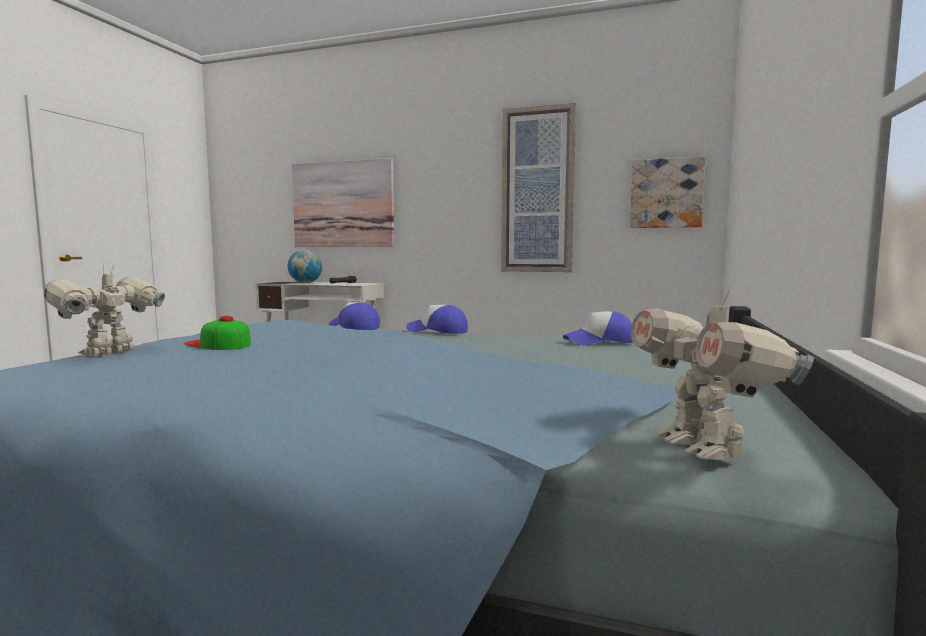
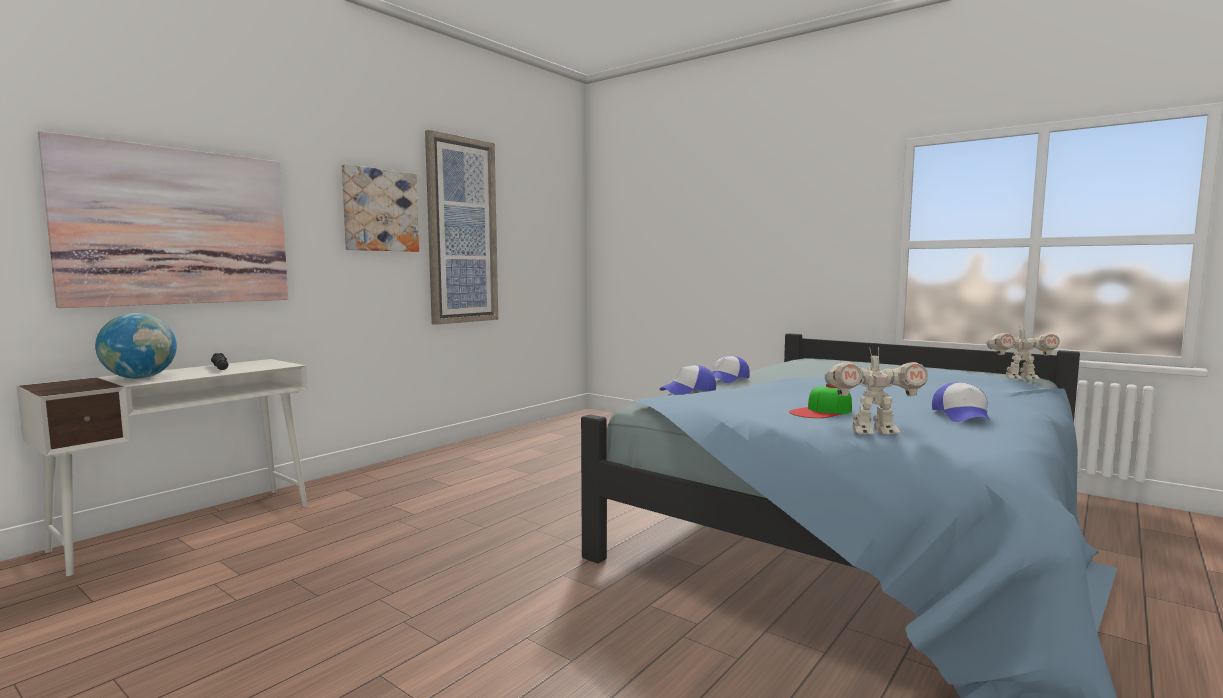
camera: 70 degrees left, 0 degrees up
toy robot [44,265,165,356] -> toy robot turned 45 degrees counterclockwise [825,347,928,434]
cap [563,311,633,345] -> cap moved to [932,382,992,422]
picture [630,156,706,228] -> picture moved to [342,164,419,252]

